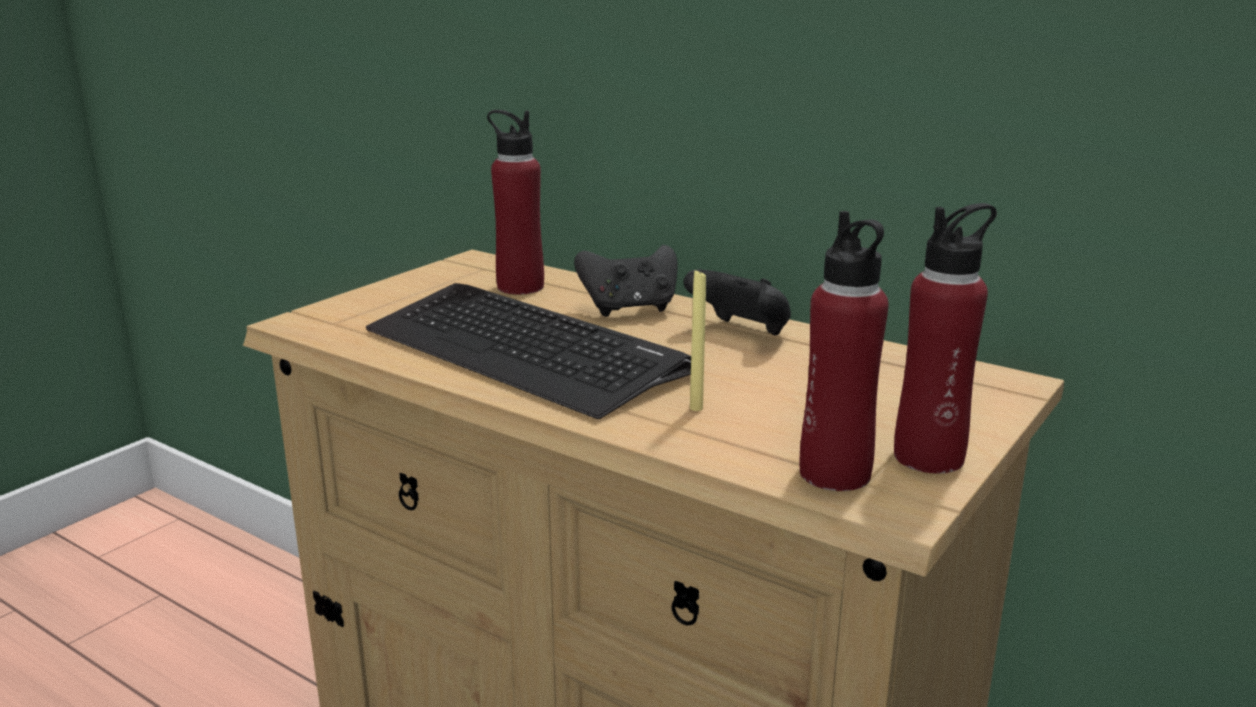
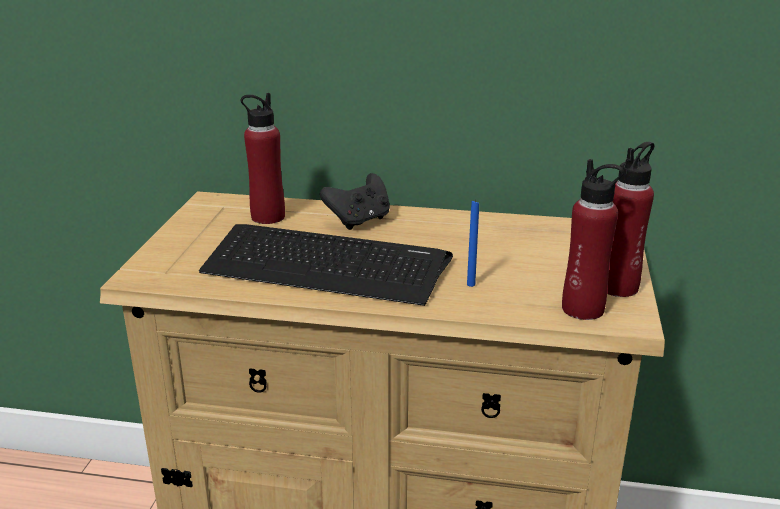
camera: 25 degrees left, 5 degrees up
black game controller [683,269,791,335] -> none
yellow candle [690,269,706,411] -> blue candle [467,199,479,287]

